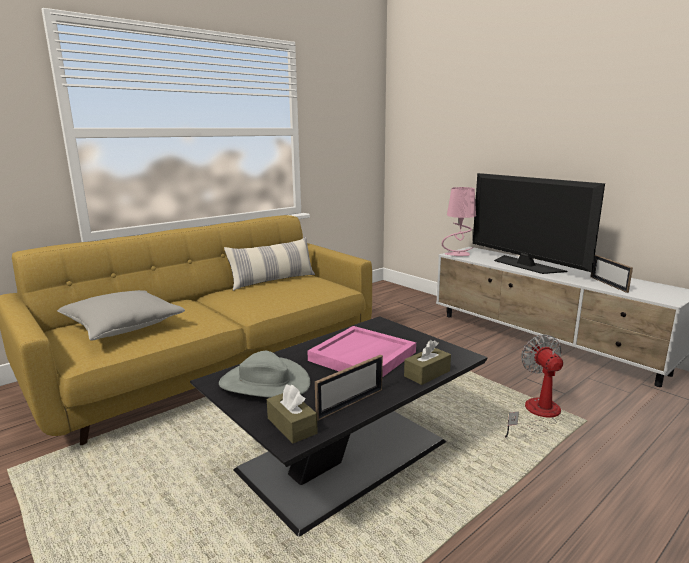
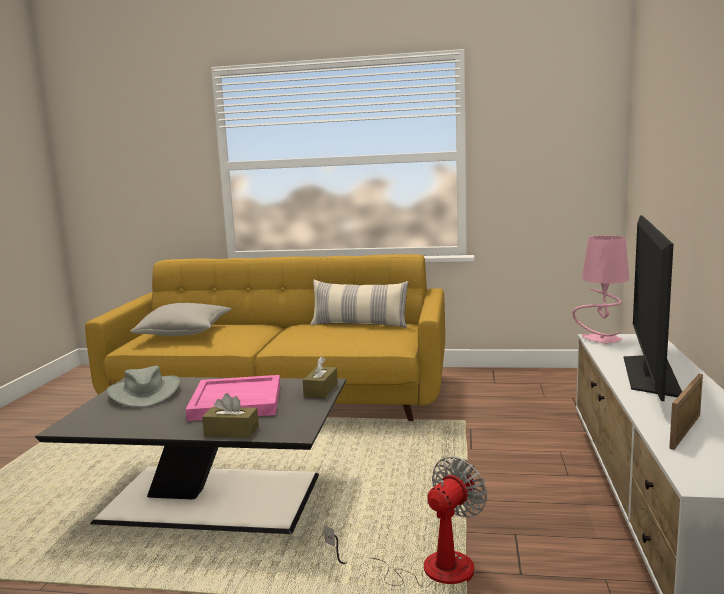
camera: 50 degrees right, 5 degrees down
brown tissue box [267,384,318,444] -> brown tissue box moved to [303,357,338,399]
picture frame [315,355,383,420] -> none

